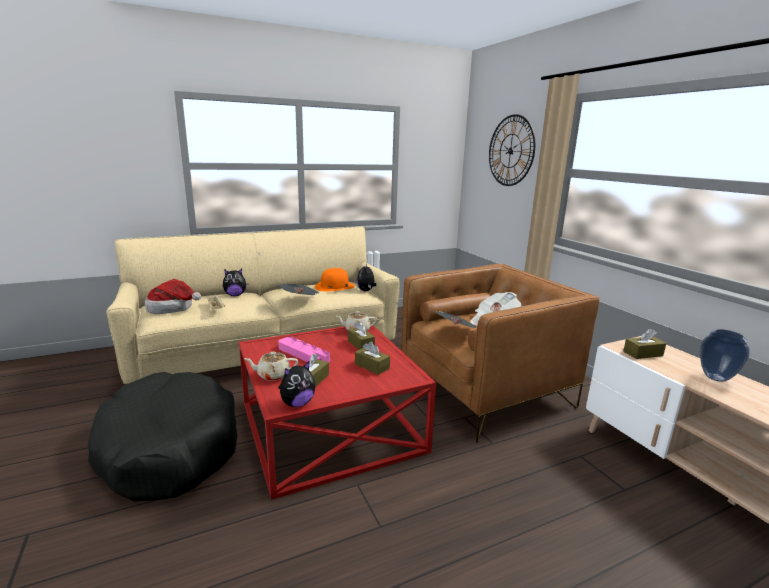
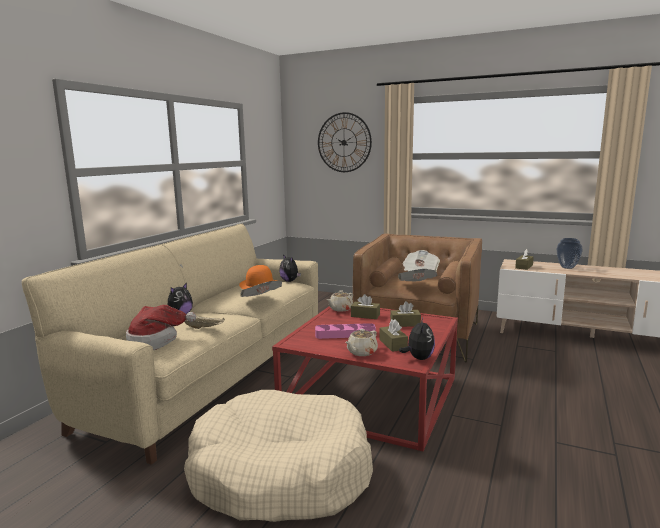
camera: 40 degrees left, 5 degrees down
black dog bed [88,372,237,501] -> beige dog bed [184,390,373,522]

